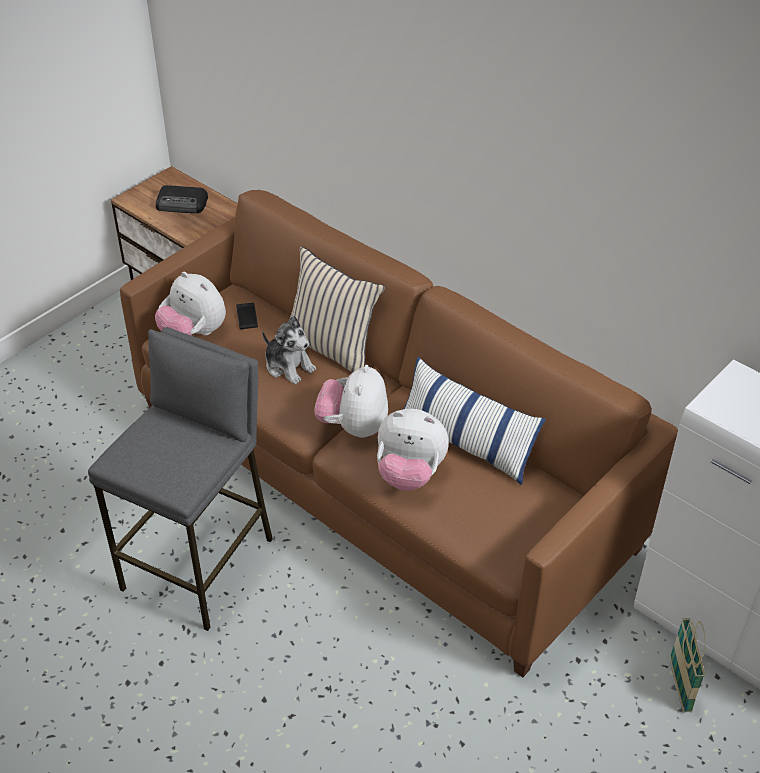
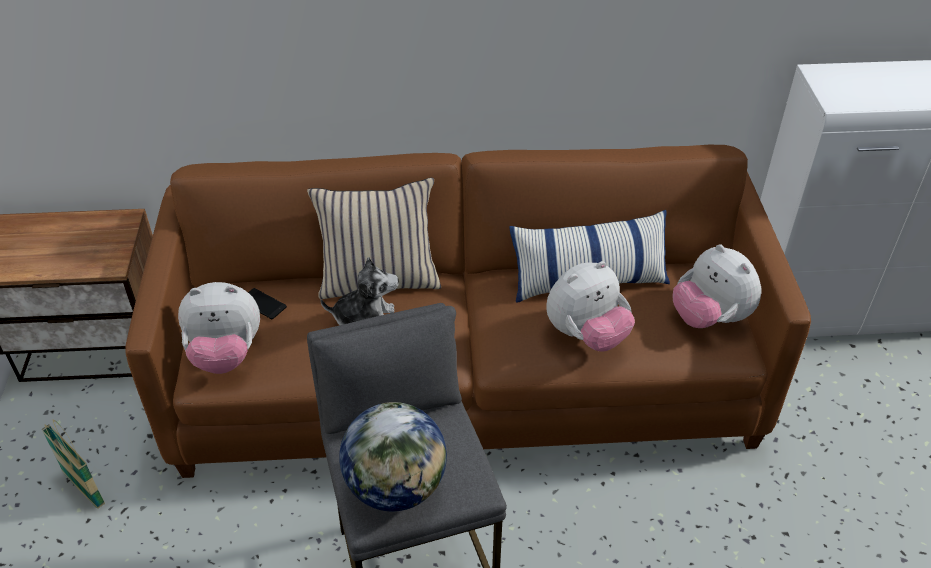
camera: 45 degrees left, 0 degrees up
radio [156,185,208,213] -> none
plush toy [314,365,388,438] -> plush toy moved to [672,244,762,328]
basket [670,618,706,712] -> basket moved to [42,419,105,509]
none -> globe [339,402,447,512]

